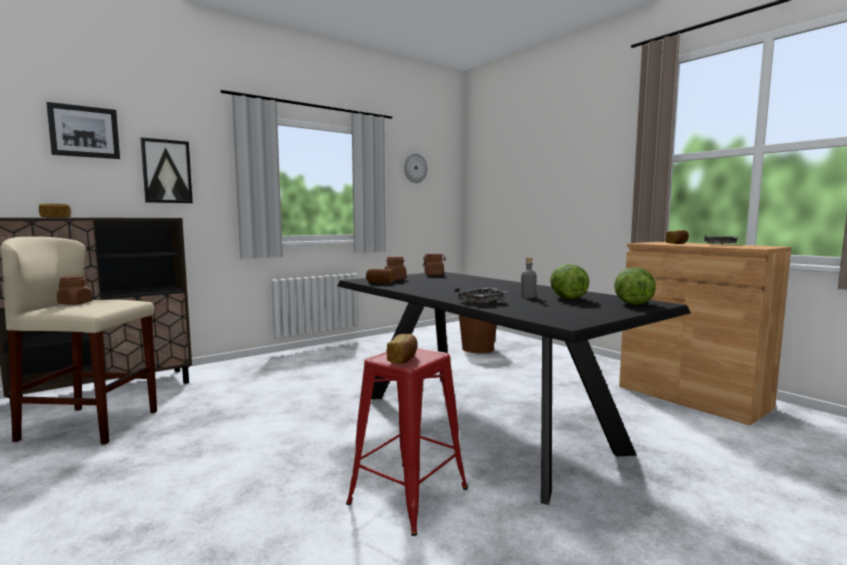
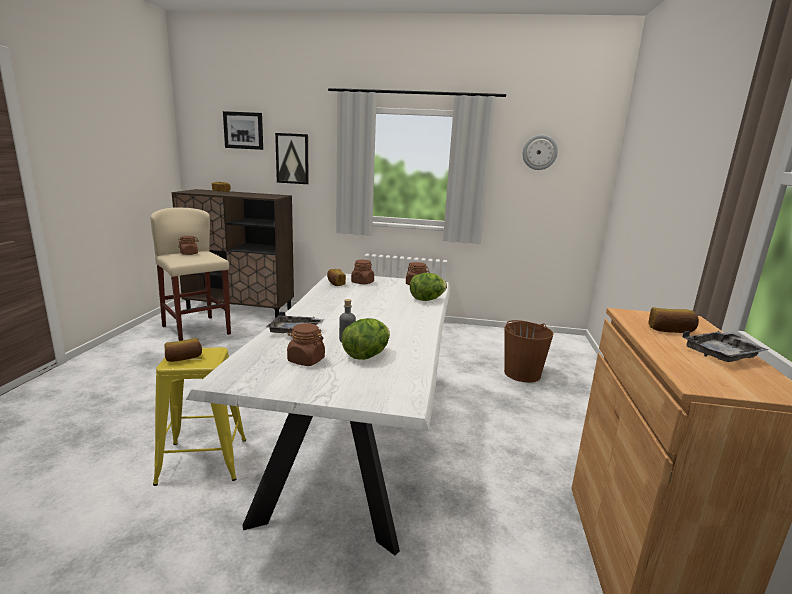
camera: 45 degrees right, 10 degrees up
black dining table [337,272,691,505] -> white dining table [186,273,450,555]
red stool [346,348,468,536] -> yellow stool [153,347,246,486]
lettuce [614,267,656,305] -> lettuce moved to [410,273,447,301]
none -> brown jar [287,323,325,366]

